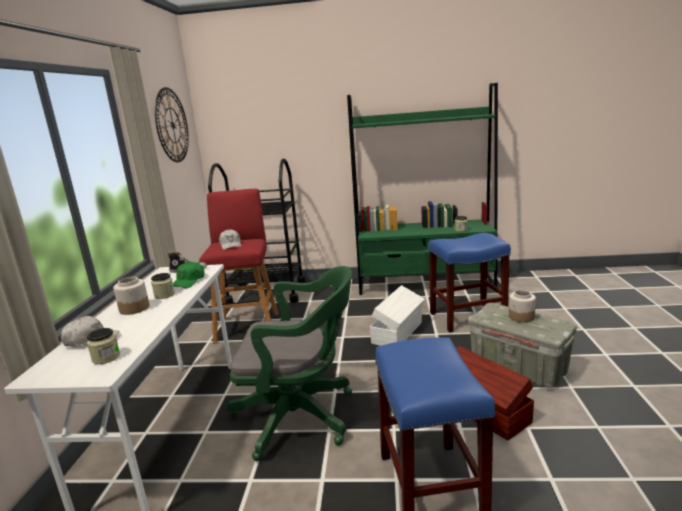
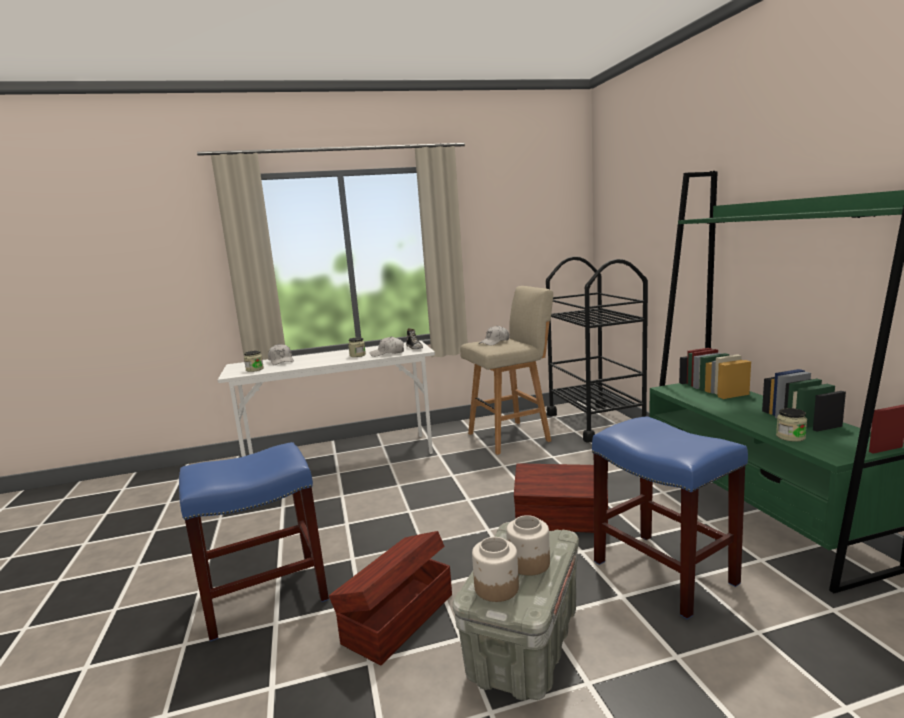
camera: 70 degrees right, 5 degrees down
jar [113,277,149,315] -> jar moved to [472,537,519,602]
wall clock [155,87,189,162] -> none
green cap [173,262,204,288] -> white cap [370,337,404,357]
red stool [199,189,278,344] -> beige stool [460,286,553,455]
green office chair [227,266,352,461] -> none
white storage box [370,285,425,346] -> brown storage box [514,463,608,533]

